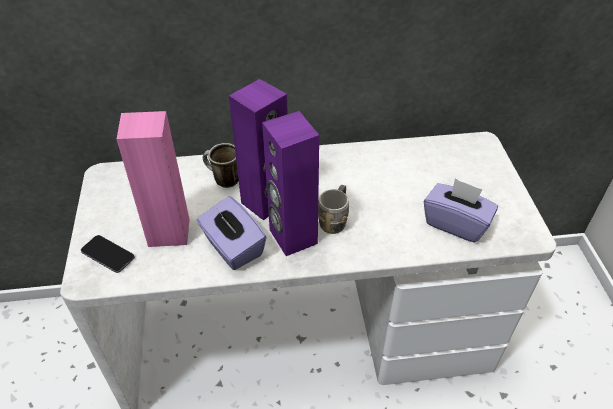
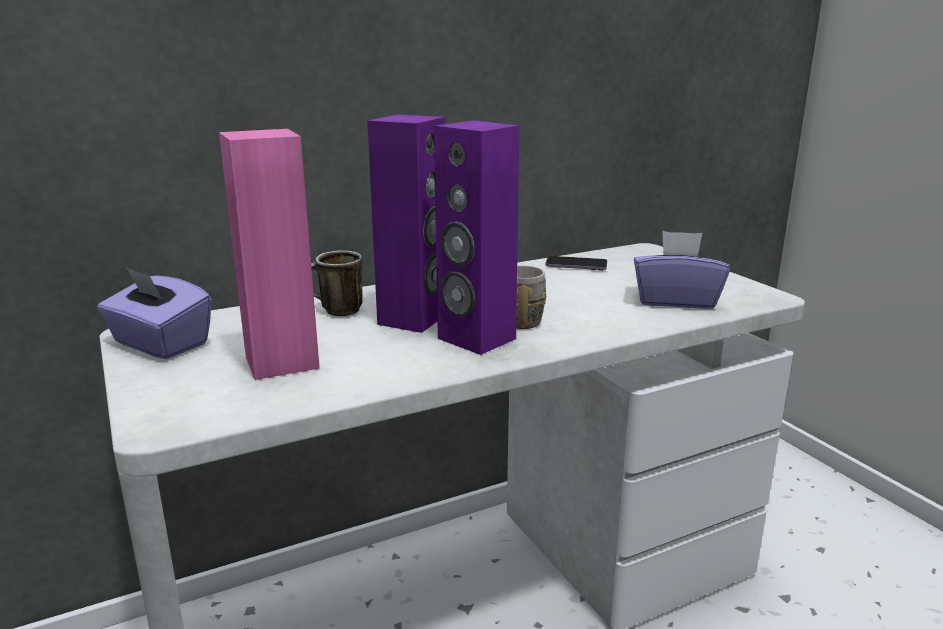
camera: 20 degrees left, 25 degrees down
phone [81,235,135,273] -> phone moved to [546,256,607,271]
purple tissue box [197,196,267,270] -> purple tissue box moved to [97,267,212,359]

